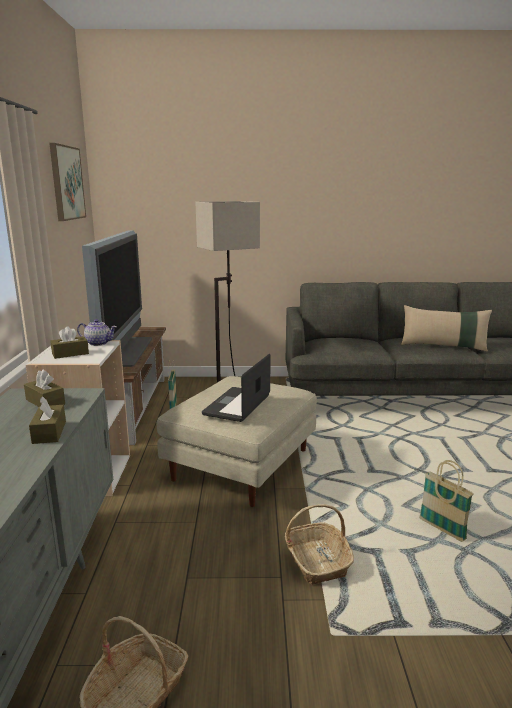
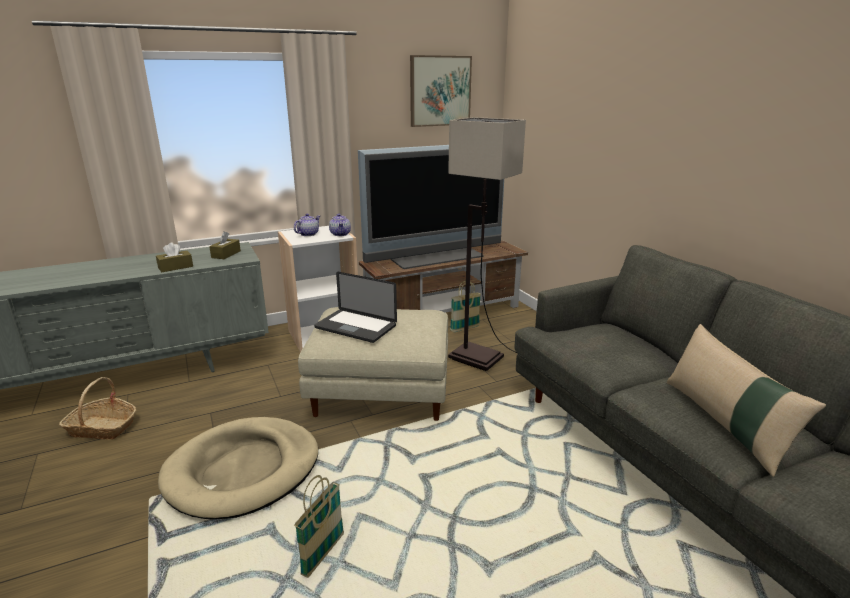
camera: 65 degrees right, 5 degrees up
brown tissue box [50,326,89,359] -> teapot [294,214,320,236]
laptop [202,354,271,422] -> laptop turned 150 degrees counterclockwise [314,272,397,343]
basket [285,504,354,585] -> beige dog bed [158,417,318,519]

